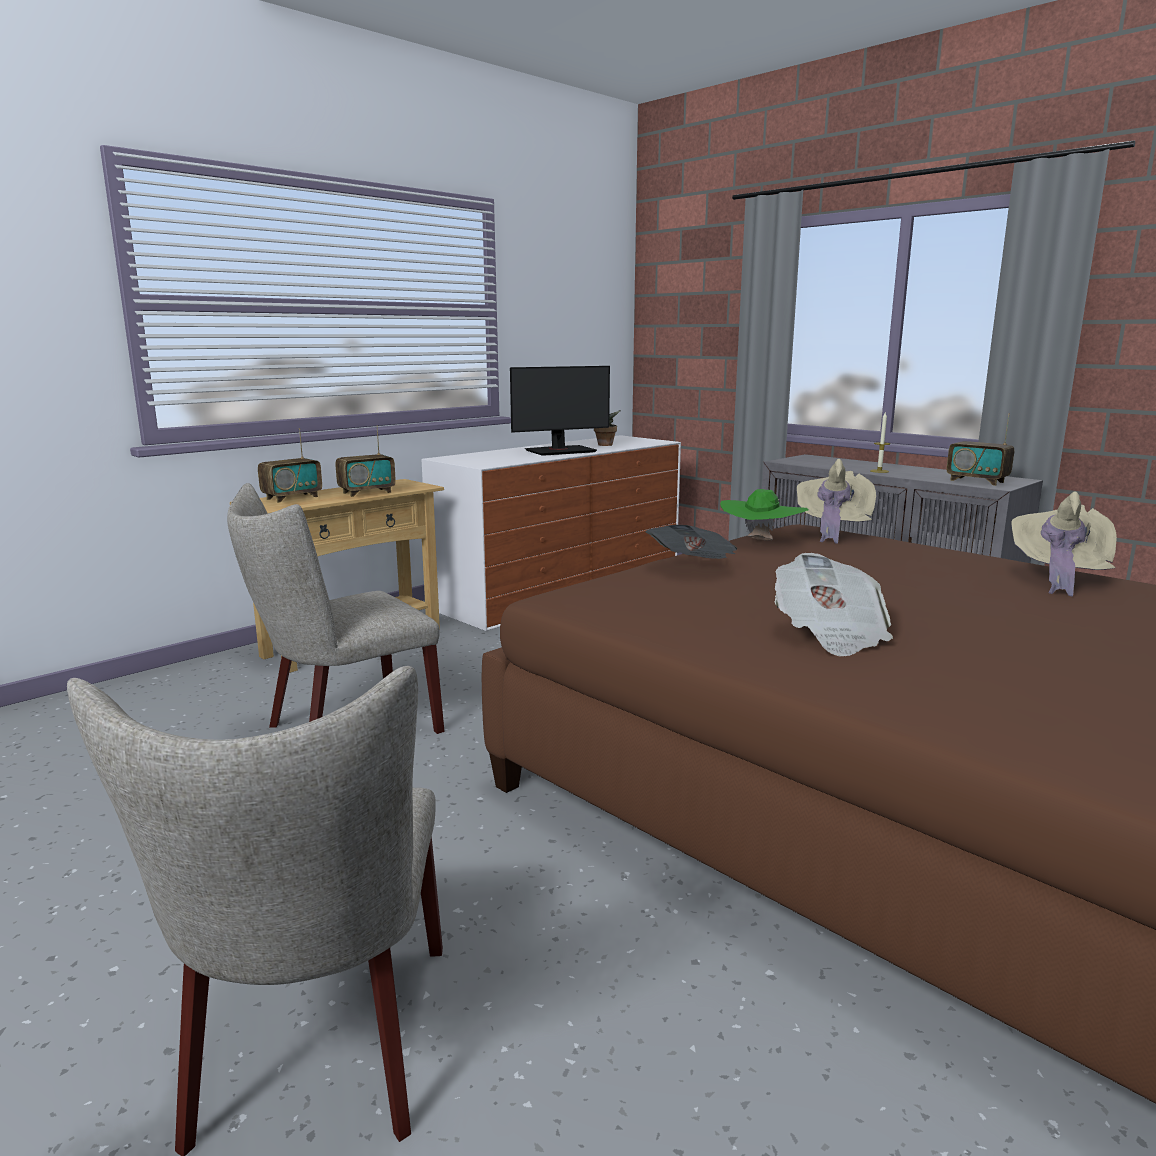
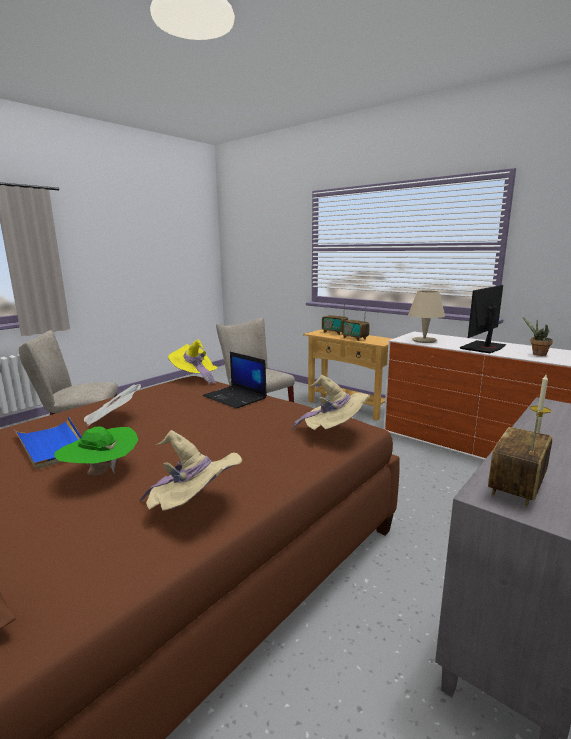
camera: 85 degrees right, 0 degrees up
monitor [510,366,610,456] -> monitor turned 75 degrees clockwise [460,285,506,353]
newspaper [646,525,738,559] -> laptop [203,352,267,409]
green hat [720,489,809,541] -> green hat moved to [54,426,138,475]
none -> blue tray [14,417,82,470]
none -> yellow hat [168,339,218,385]
none -> beige table lamp [408,290,445,343]

